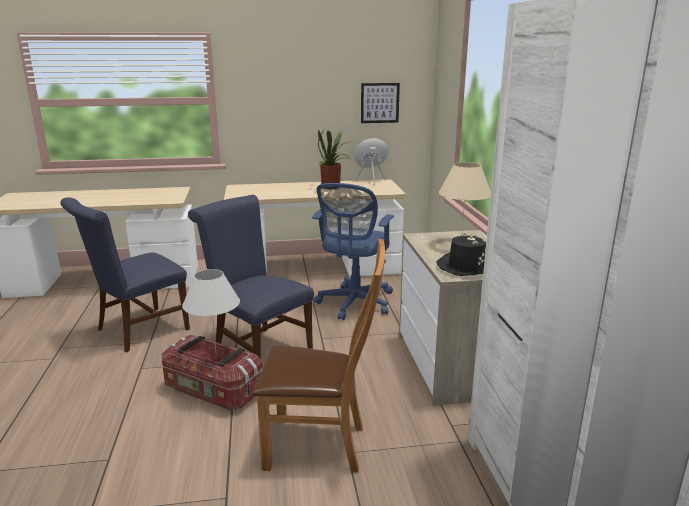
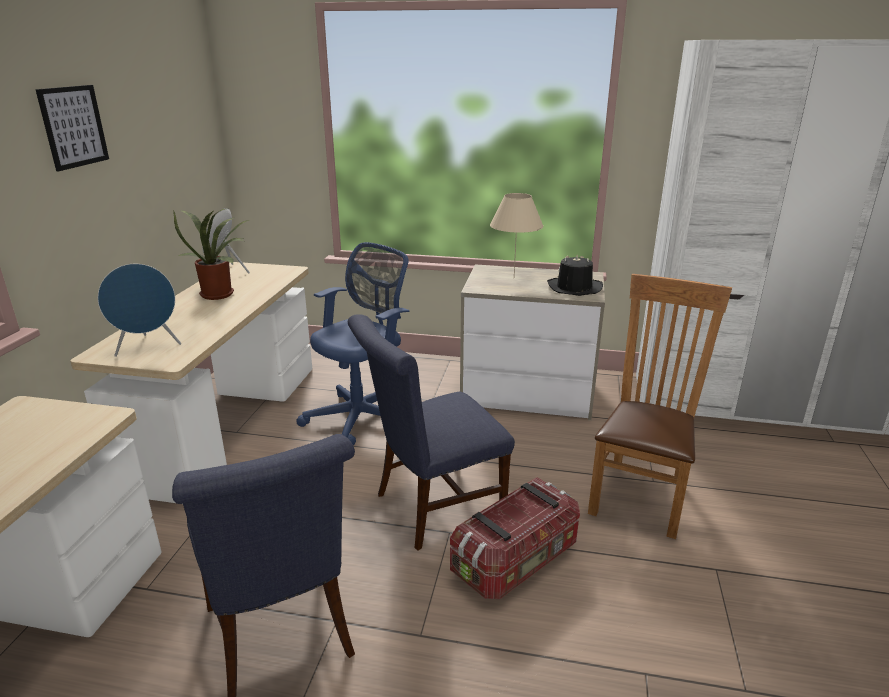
camera: 70 degrees left, 5 degrees up
white table lamp [182,269,240,355] -> none
blue office chair [312,183,394,320] -> blue office chair turned 90 degrees counterclockwise [296,242,410,446]
picture [361,83,400,123] -> picture moved to [35,85,109,171]
none -> blue speaker [98,264,181,357]

